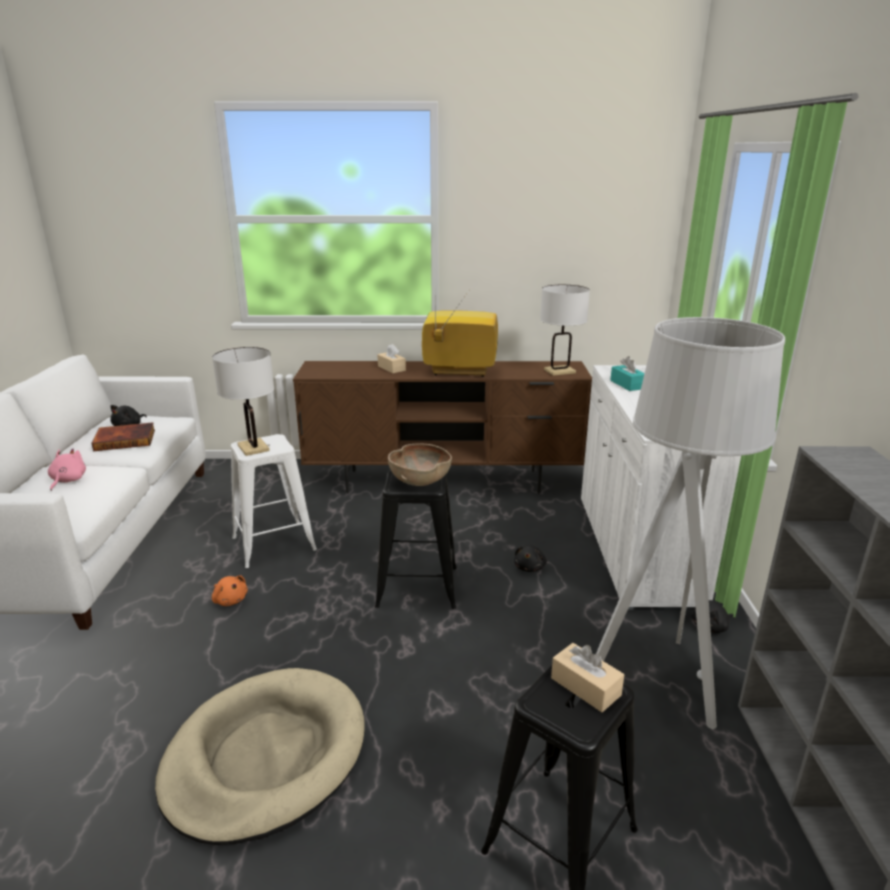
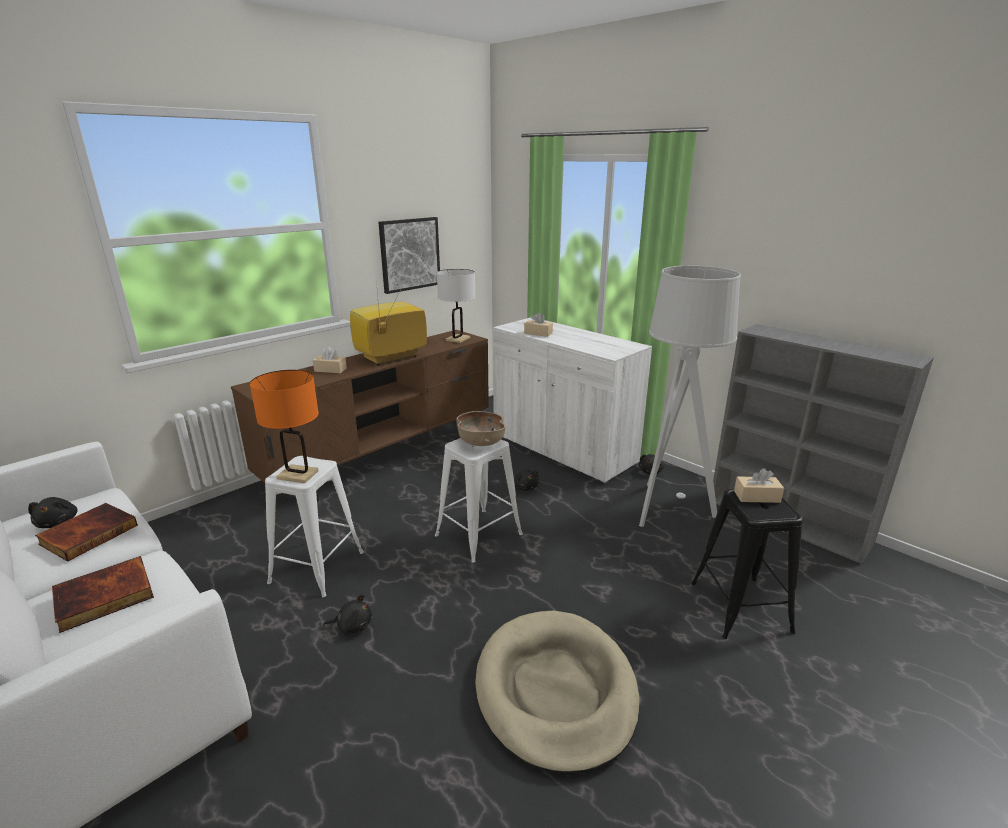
camera: 45 degrees left, 0 degrees up
pink plush toy [48,449,86,491] -> book [52,556,154,633]
white table lamp [212,347,274,456] -> orange table lamp [250,370,319,483]
orange plush toy [212,575,248,606] -> black plush toy [323,595,372,635]
black stool [375,470,457,609] -> white stool [435,438,523,562]
turquoise tissue box [610,356,645,391] -> beige tissue box [524,312,553,337]
none -> picture [378,217,440,294]

